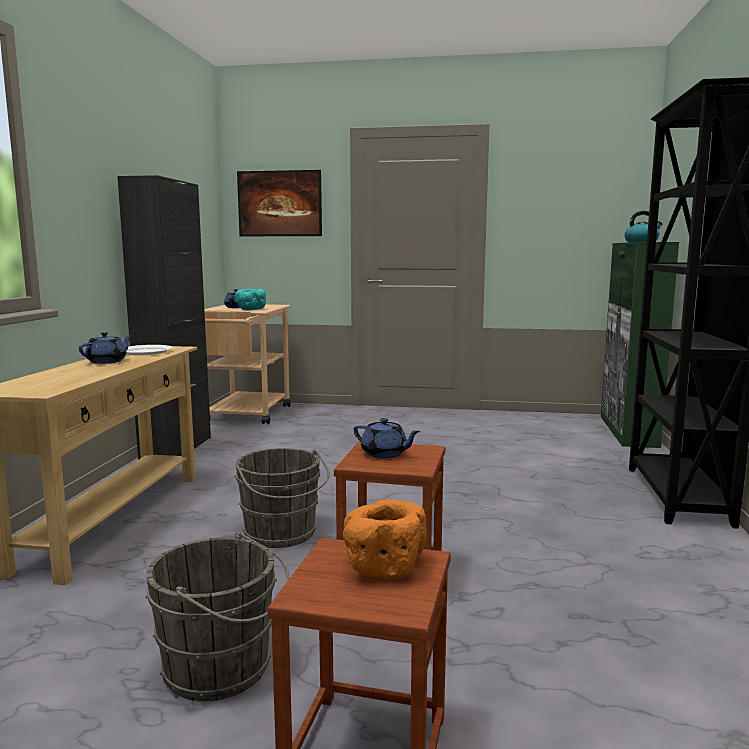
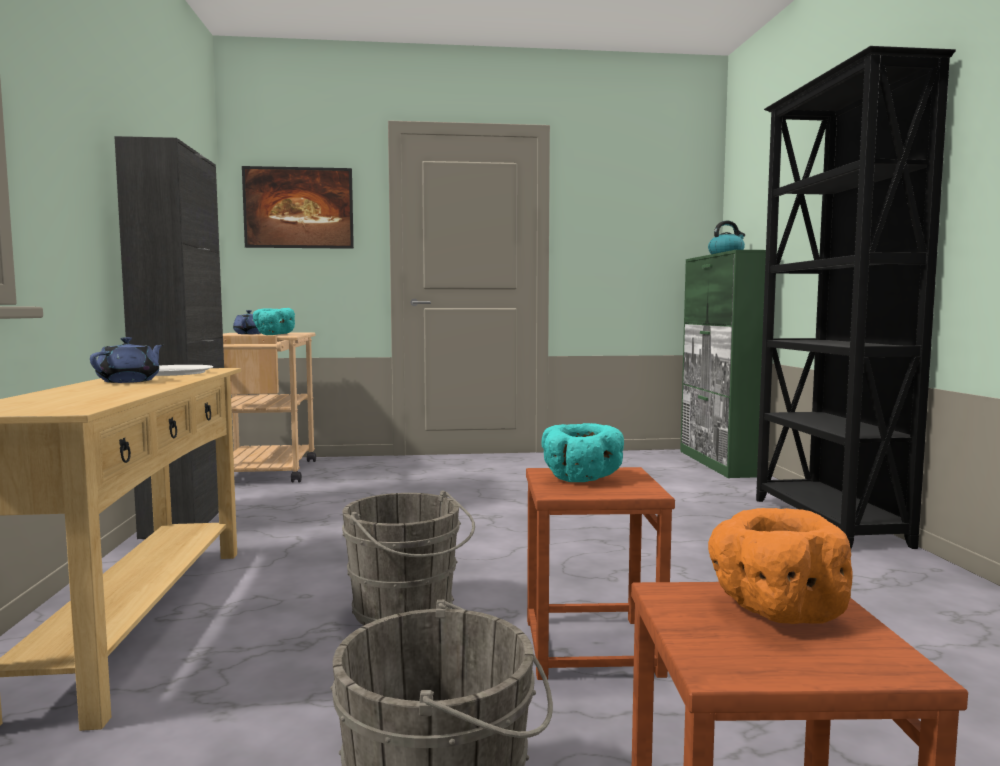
camera: 15 degrees left, 5 degrees down
blue teapot [354,418,420,458] -> turquoise bowl [541,423,624,482]

